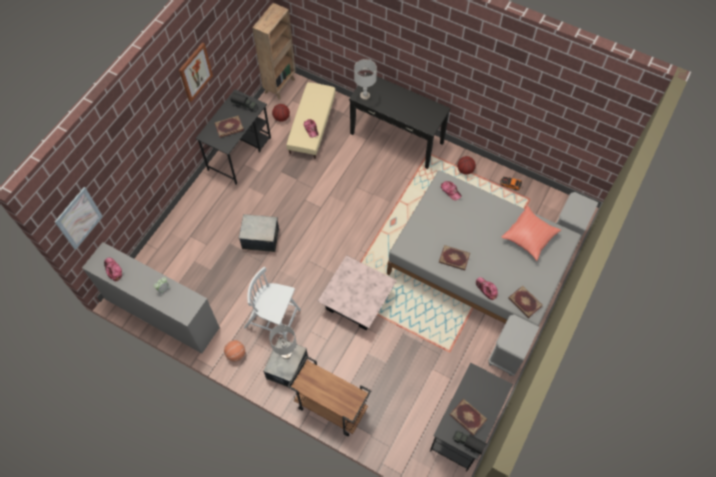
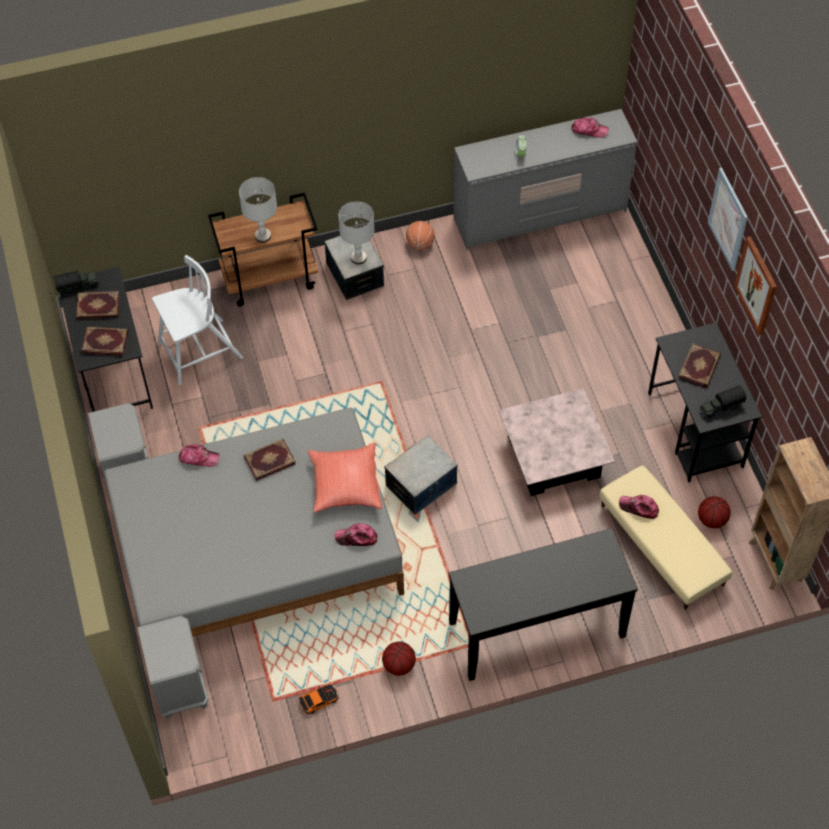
camera: 135 degrees right, 5 degrees down
picture [55,187,103,250] -> picture moved to [707,168,748,271]
storage box [239,214,279,252] -> storage box moved to [384,435,458,515]
white chair [244,267,301,340] -> white chair moved to [152,255,243,385]
pink coffee table [317,255,397,330] -> pink coffee table moved to [499,388,615,496]
grey table lamp [354,59,377,100] -> grey table lamp moved to [239,177,277,243]
red pillow [501,206,561,261] -> red pillow moved to [308,442,382,513]
book [509,286,543,318] -> book moved to [81,327,129,356]

